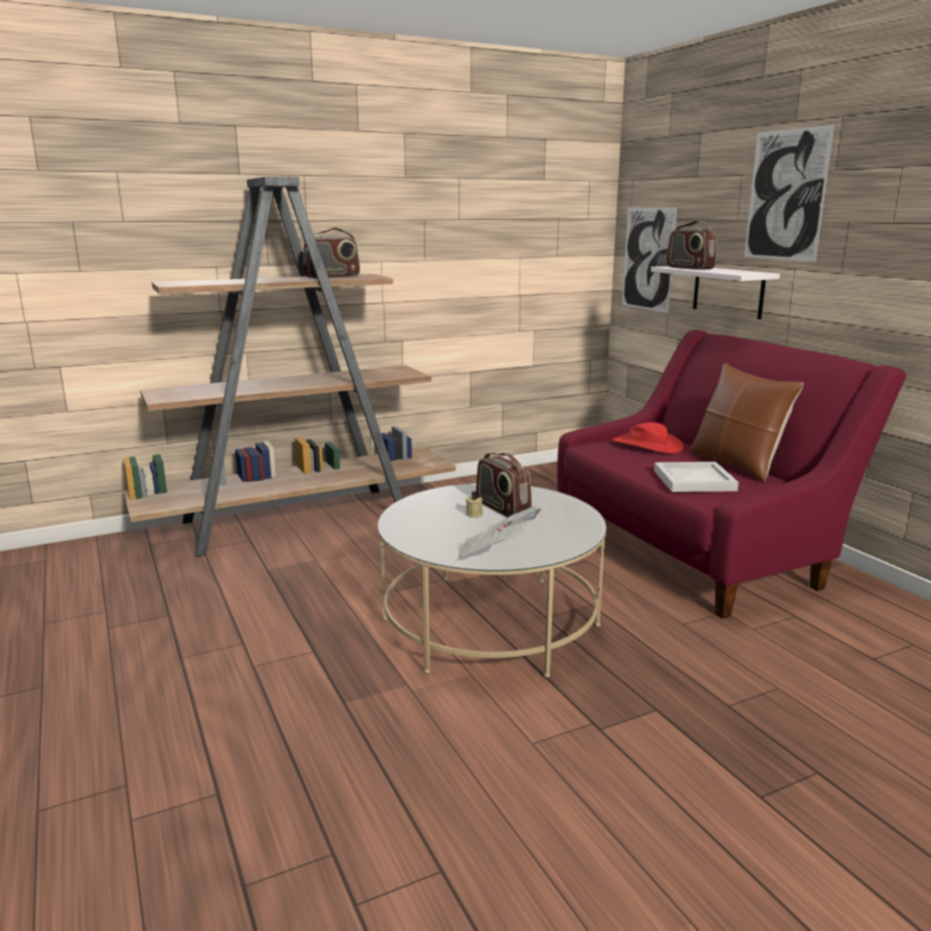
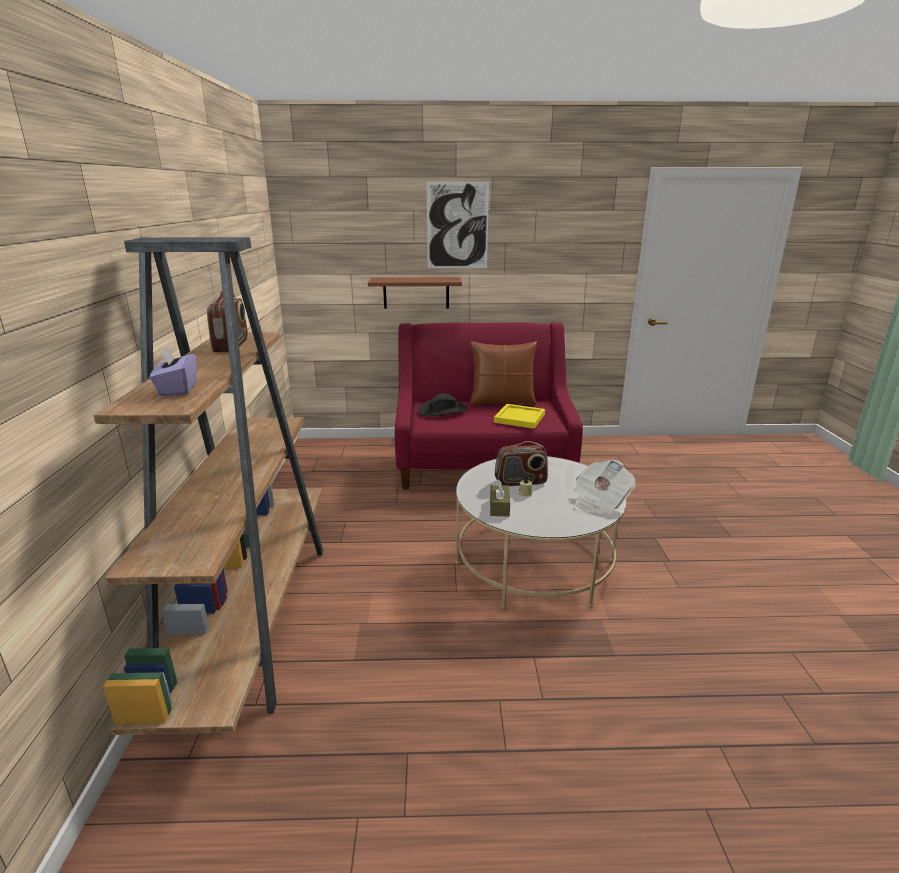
camera: 65 degrees left, 5 degrees up
red hat [612,422,684,453] -> black hat [418,393,468,416]
picture [622,207,677,313] -> none
white shelf [651,266,780,319] -> brown shelf [368,277,462,309]
white tray [654,462,739,492] -> yellow tray [494,404,545,429]
radio [666,221,716,270] -> none
none -> purple tissue box [149,346,197,396]
none -> brown tissue box [490,480,510,517]

